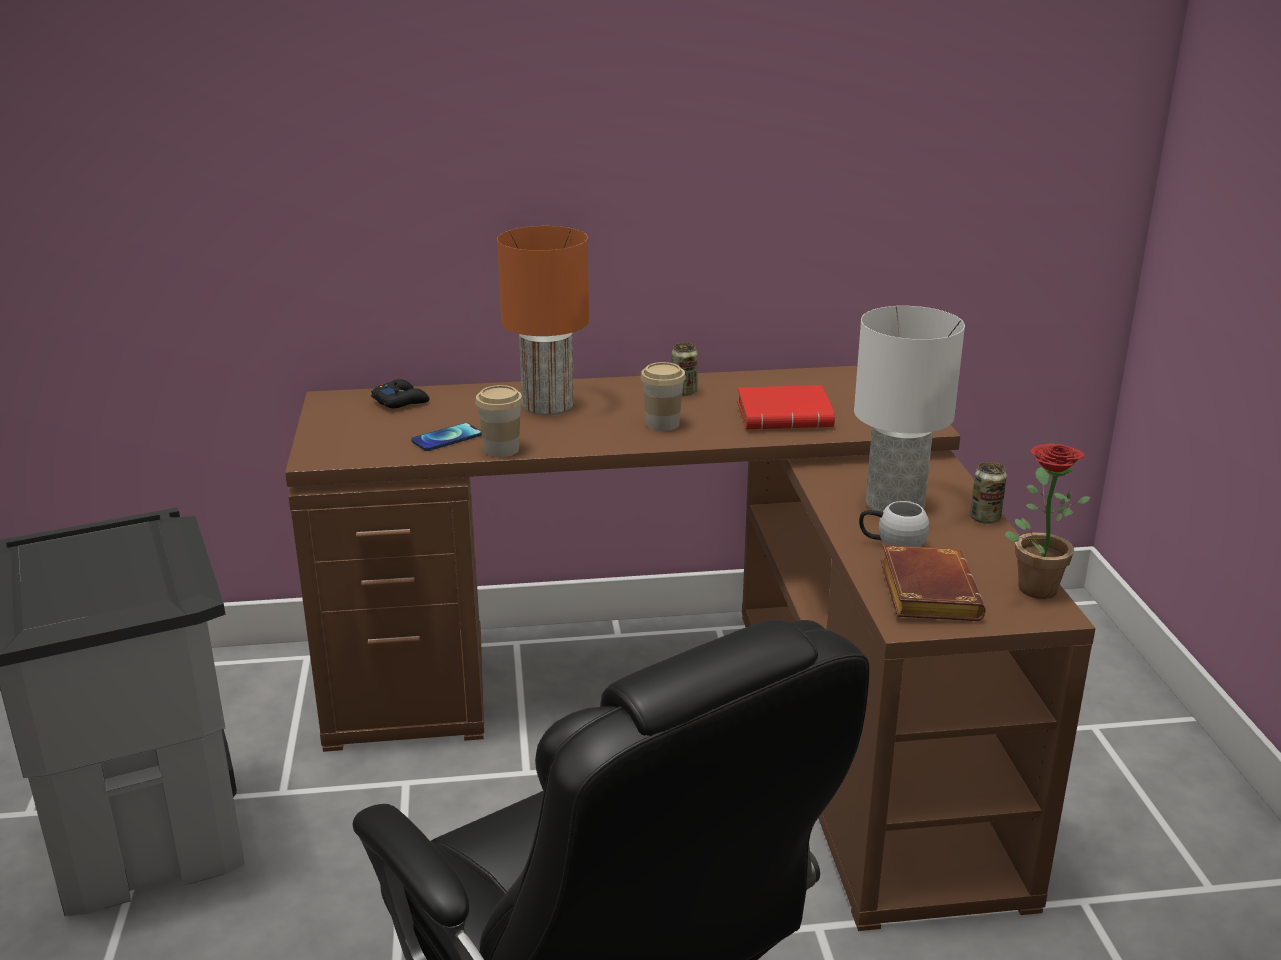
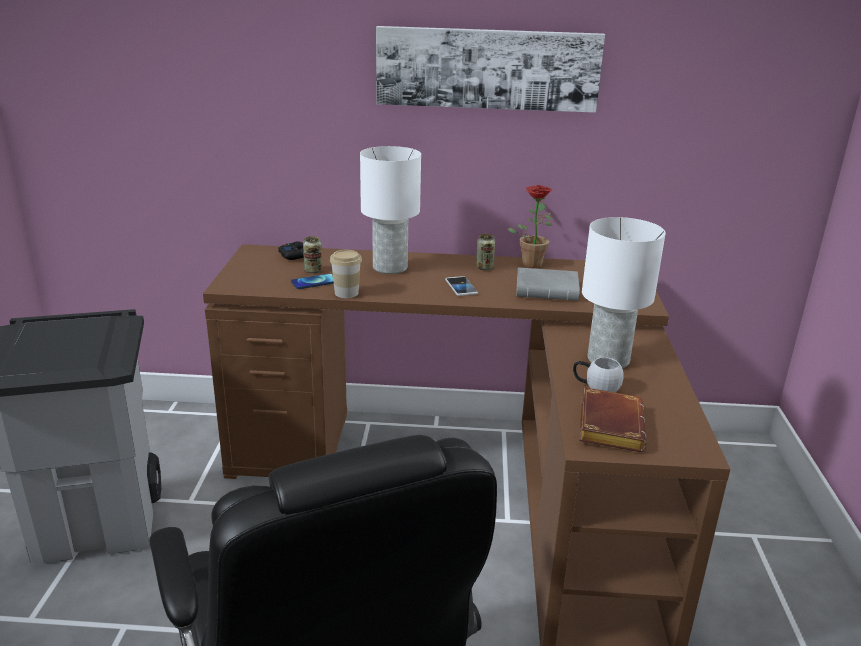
camera: 10 degrees right, 0 degrees up
orange table lamp [497,226,589,415] -> white table lamp [360,146,421,274]
cup [640,362,686,431] -> phone [445,276,478,296]
red book [737,385,835,430] -> grey book [516,268,580,301]
can [970,462,1007,524] -> can moved to [303,236,322,273]
potted plant [1005,444,1090,599] -> potted plant moved to [508,185,553,268]
none -> picture [376,26,605,113]

